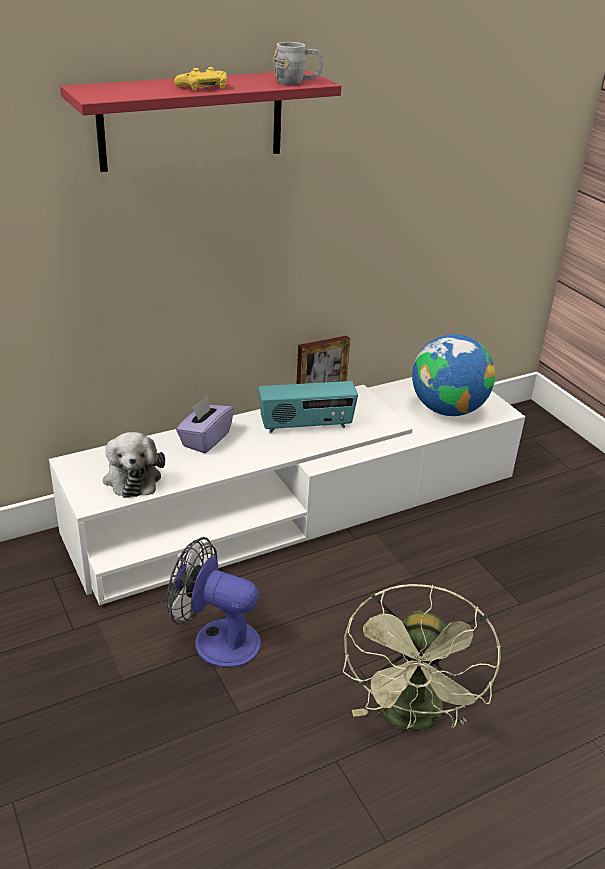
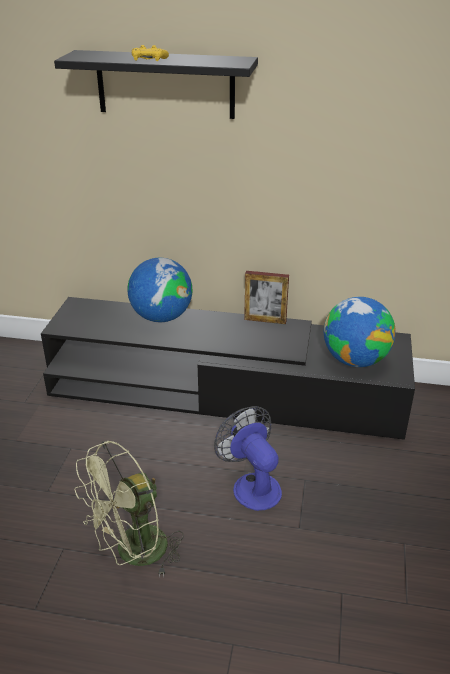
camera: 40 degrees right, 0 degrees up
white tv stand [49,377,525,605] -> black tv stand [41,297,415,440]
red shelf [60,70,342,172] -> black shelf [54,50,258,119]
plush toy [103,432,165,498] -> none
fan [167,537,261,668] -> fan moved to [214,406,282,511]
purple tissue box [176,397,234,453] -> globe [127,258,192,322]
radio [258,381,358,433] -> none
grey mug [273,42,323,85] -> none

